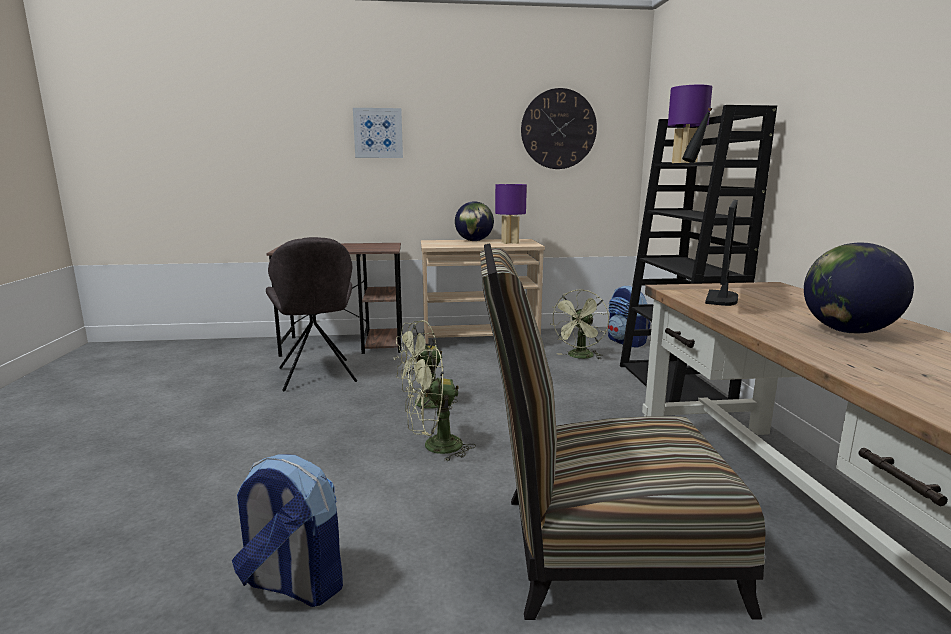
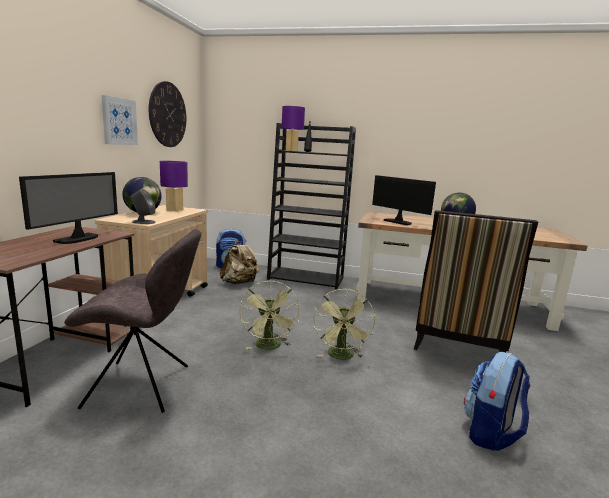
camera: 70 degrees left, 0 degrees up
picture [353,108,403,158] -> picture moved to [101,95,138,145]
green fan [551,289,609,359] -> beige backpack [220,239,259,284]
none -> monitor [19,172,118,244]
none -> grey speaker [131,189,156,224]

